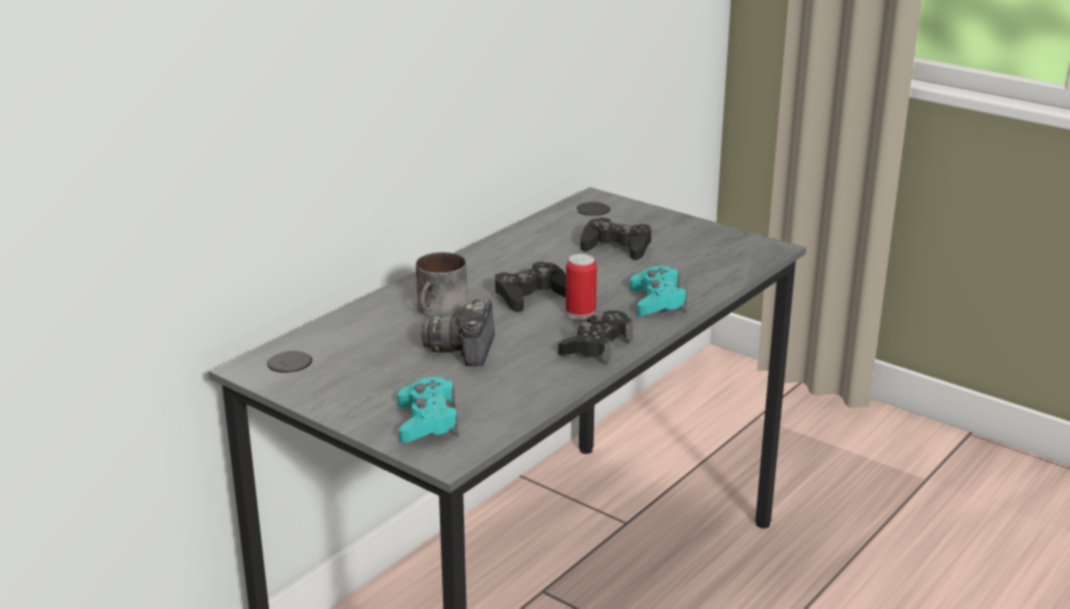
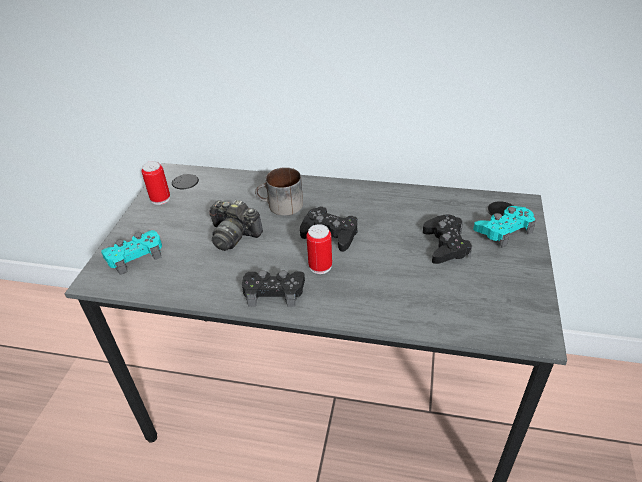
camera: 65 degrees right, 15 degrees up
camera [422,299,495,366] -> camera turned 135 degrees counterclockwise [209,200,263,251]
turquoise game controller [630,266,687,316] -> turquoise game controller moved to [473,206,536,248]
none -> can [142,161,170,205]

